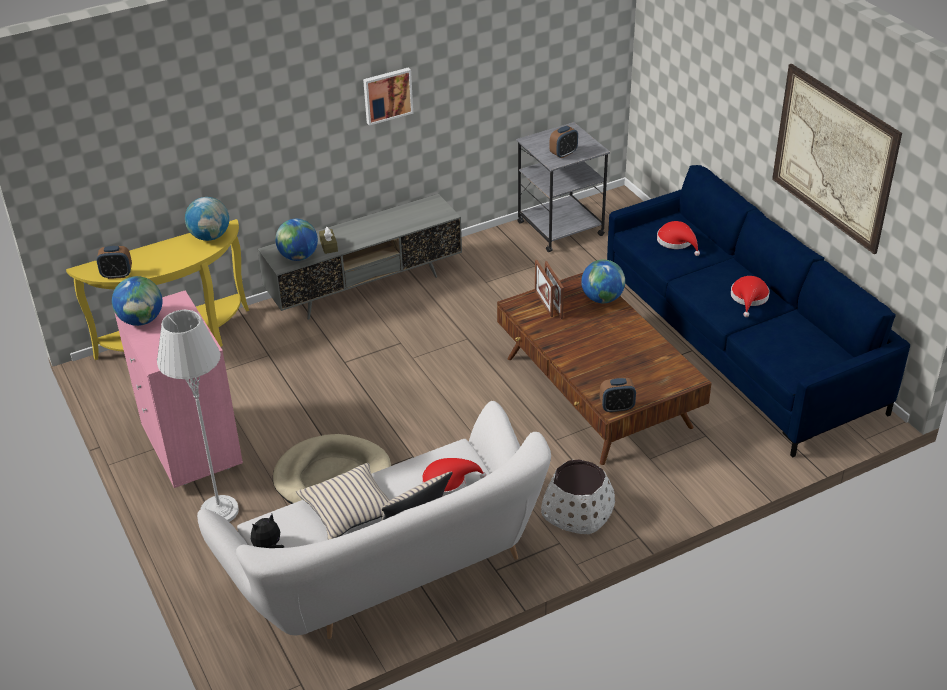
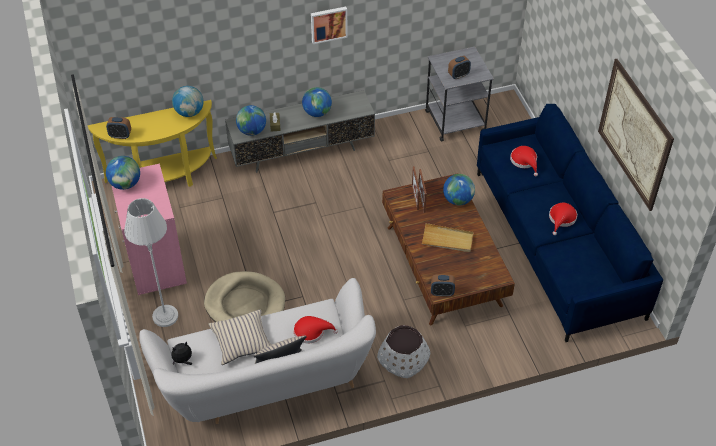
camera: 10 degrees right, 10 degrees up
none -> globe [302,87,332,117]
none -> beige tray [422,223,473,252]

